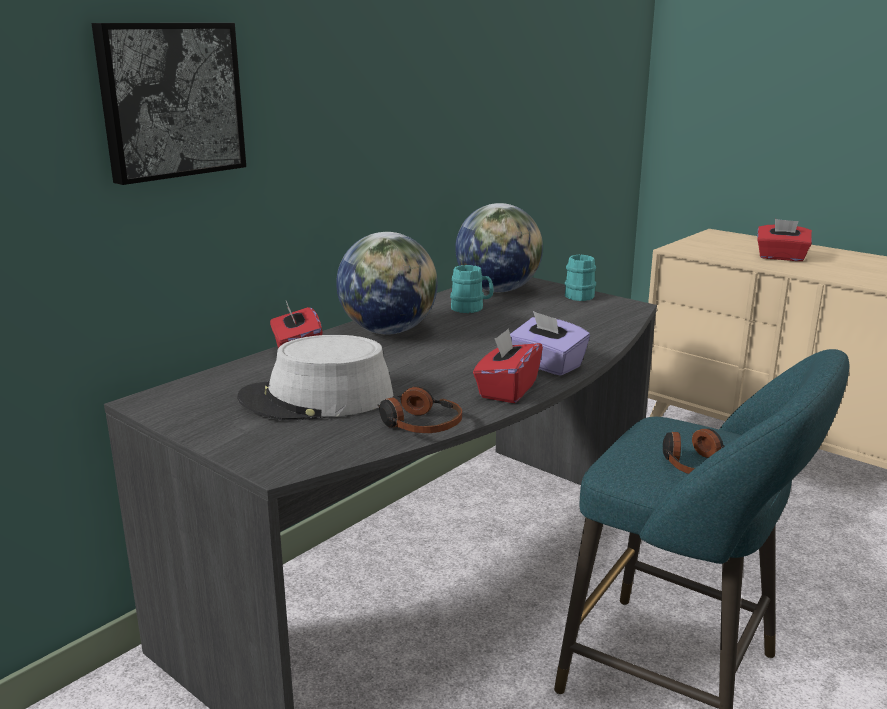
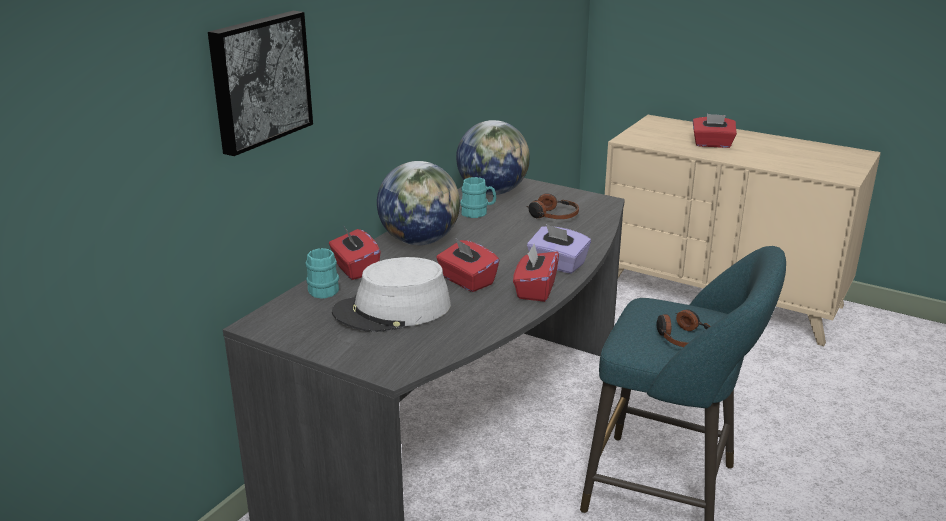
camera: 10 degrees left, 5 degrees up
headphones [378,387,462,433] -> headphones moved to [526,193,579,219]
turquoise mug [565,255,596,301] -> turquoise mug moved to [305,248,339,299]
none -> red tissue box [436,238,499,292]

